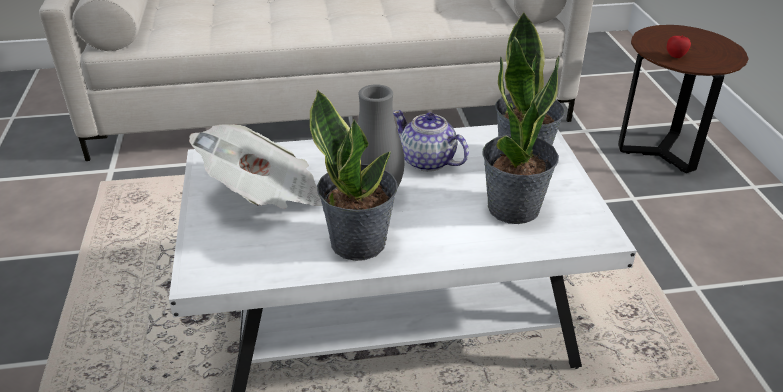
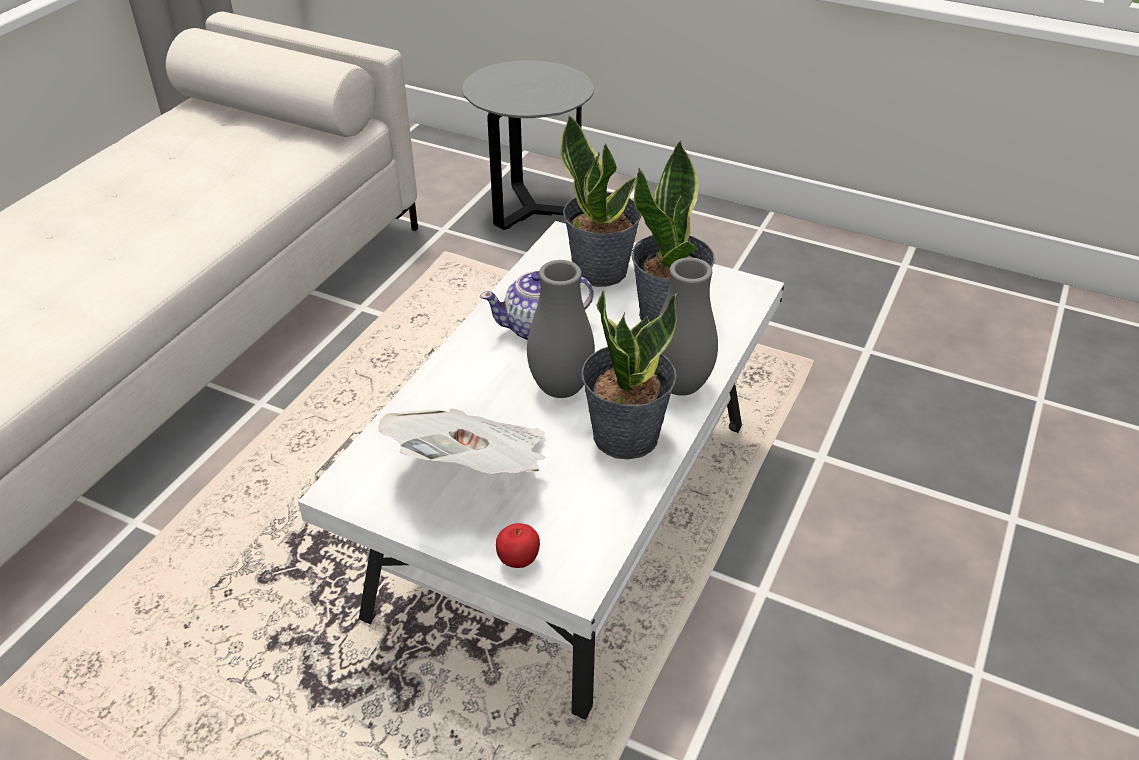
camera: 55 degrees left, 5 degrees up
brown side table [618,25,748,173] -> grey side table [462,60,594,230]
apple [667,35,691,58] -> apple moved to [496,523,540,568]
none -> grey vase [658,257,718,396]

